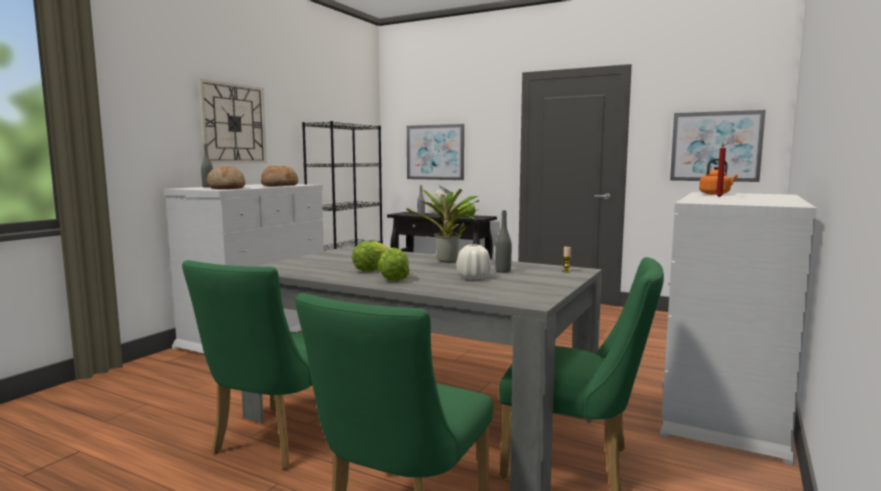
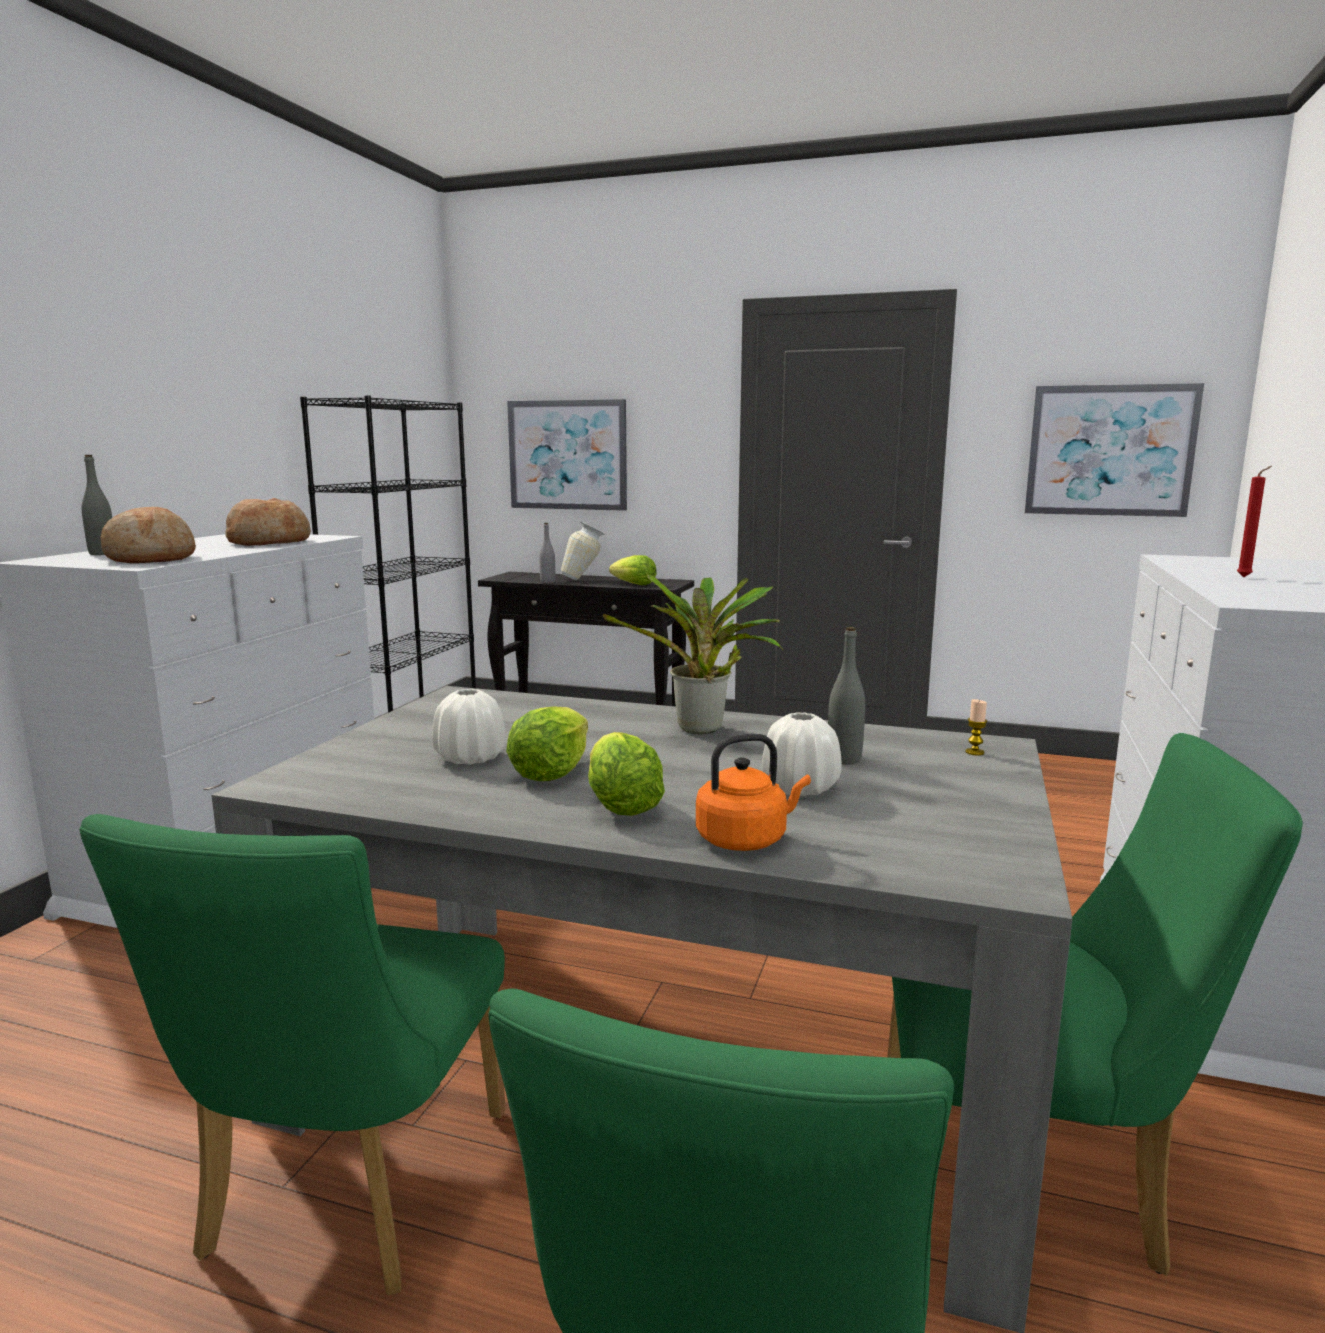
camera: 10 degrees left, 5 degrees up
wall clock [198,79,267,164] -> none
orange kettle [699,158,738,195] -> orange kettle moved to [696,734,811,851]
none -> white vase [432,689,506,765]

